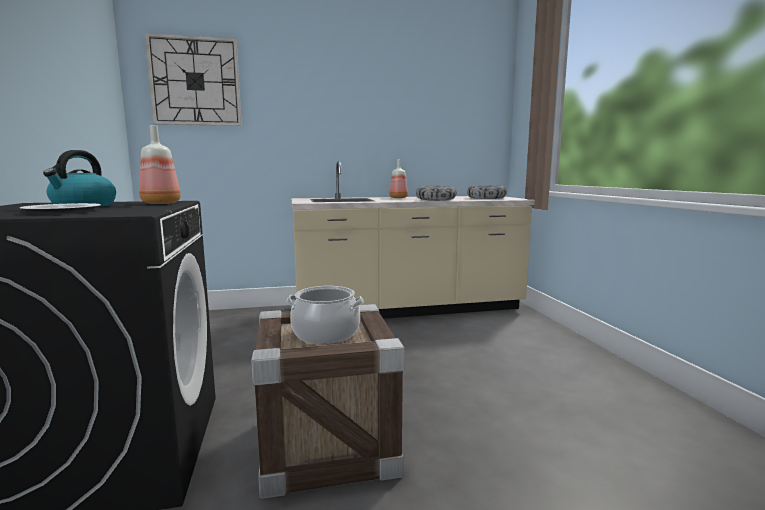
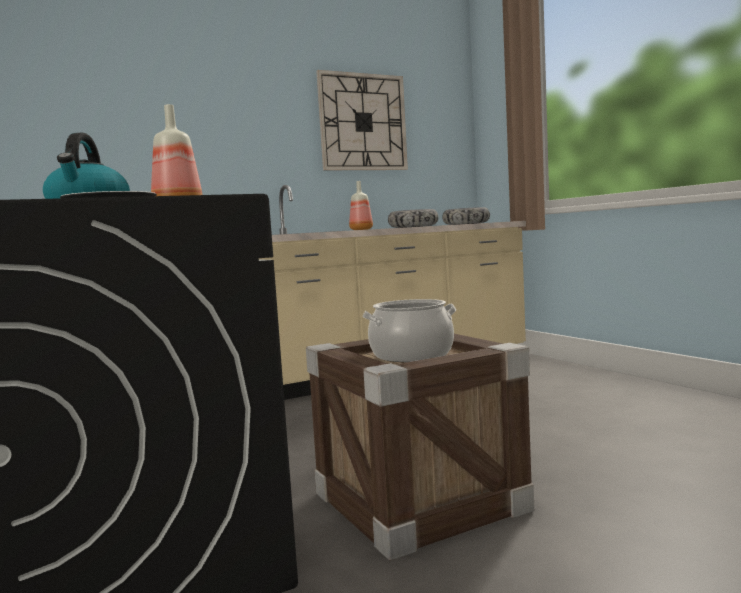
camera: 15 degrees left, 5 degrees down
wall clock [145,33,242,126] -> wall clock moved to [316,70,408,170]

